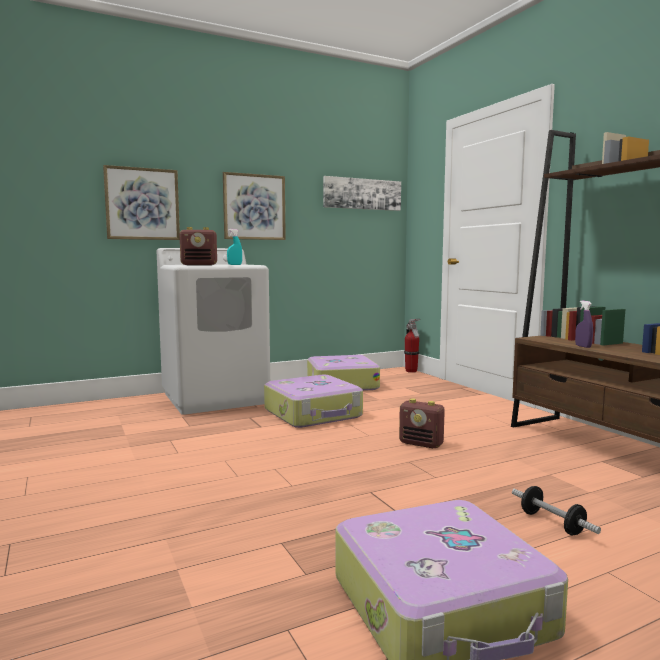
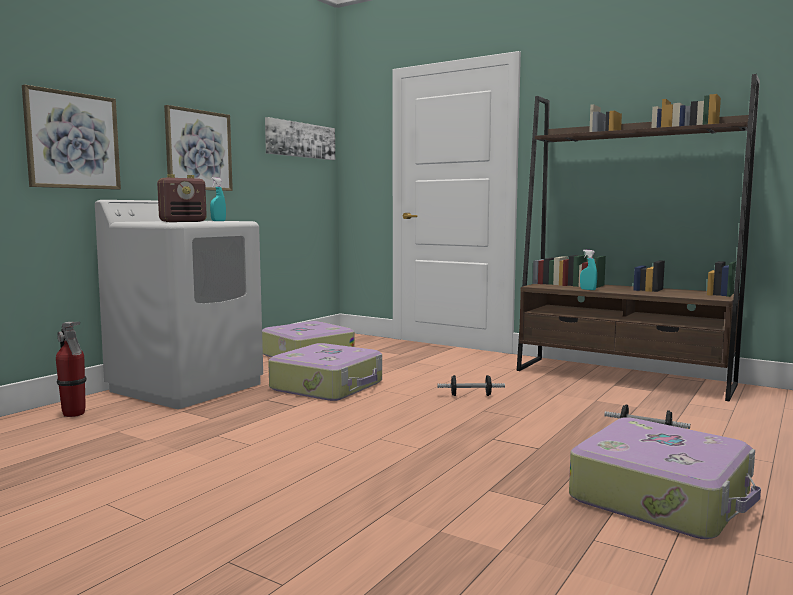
camera: 30 degrees left, 0 degrees up
radio [399,398,445,448] -> dumbbell [437,375,505,396]
fire extinguisher [404,319,420,373] -> fire extinguisher moved to [56,322,87,417]
purple spray bottle [575,301,593,348] -> turquoise spray bottle [580,250,597,290]

